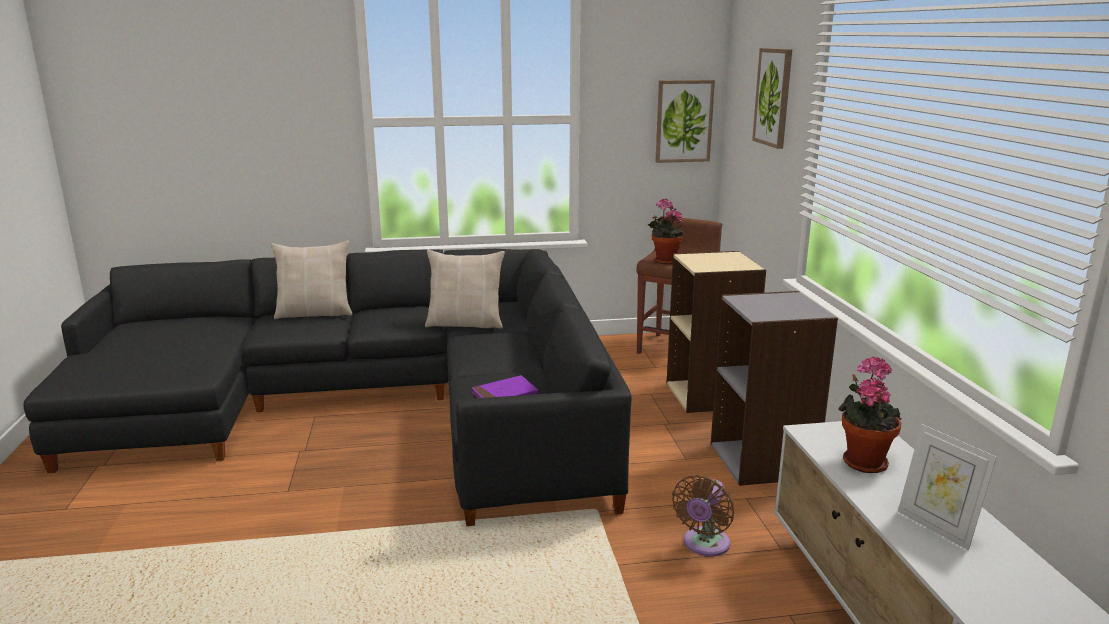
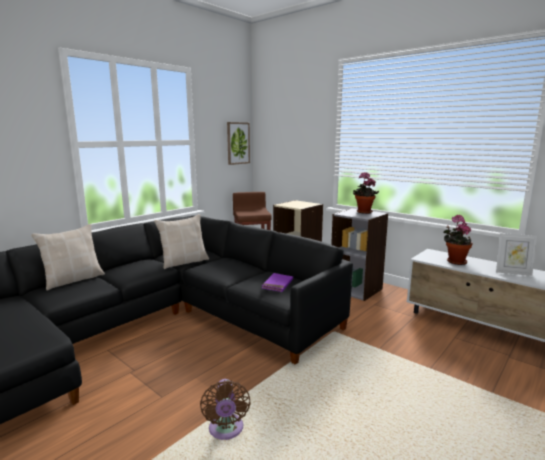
camera: 40 degrees left, 5 degrees down
potted plant [648,198,684,265] -> potted plant moved to [353,172,379,214]
brown fan [672,475,734,557] -> brown fan moved to [200,379,250,440]
picture [752,48,792,149] -> none

